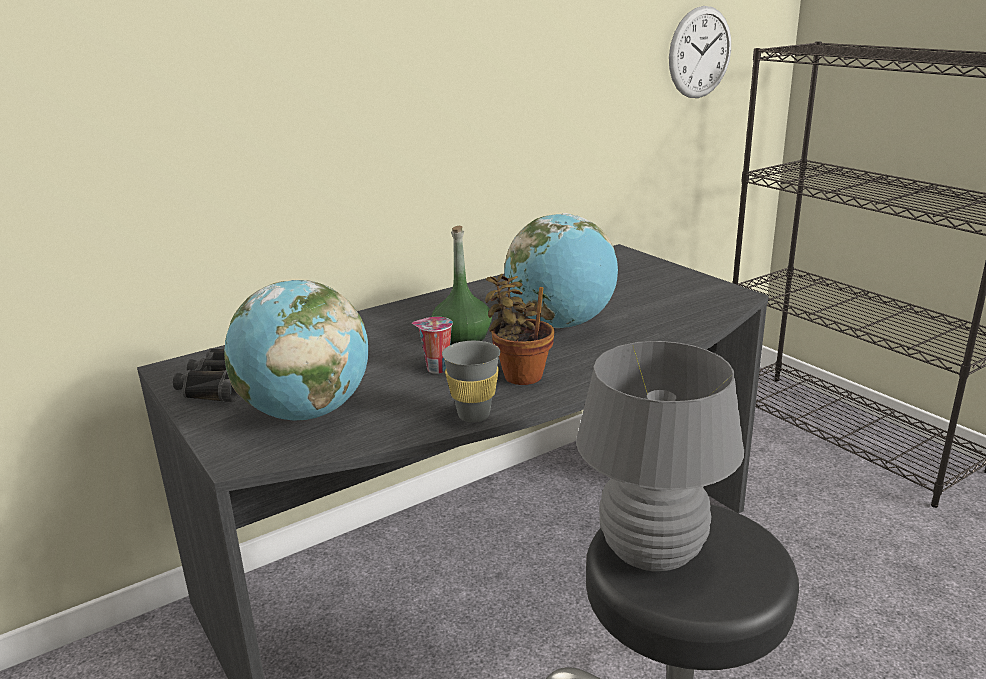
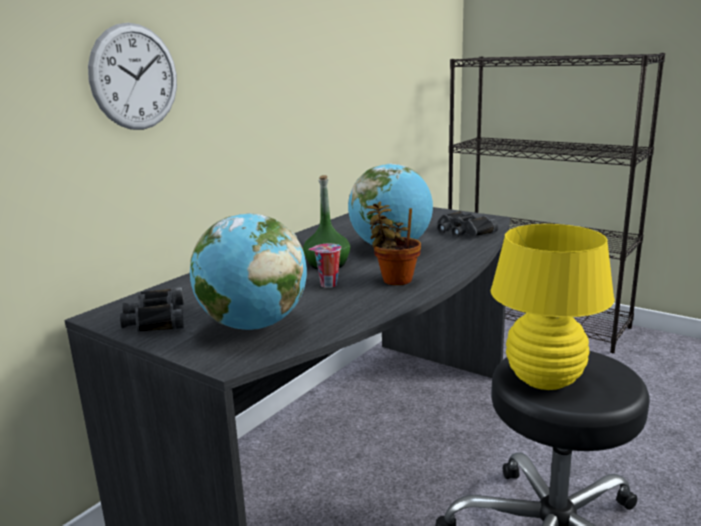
camera: 20 degrees left, 5 degrees down
grey cup [442,341,500,423] -> none
grey table lamp [576,341,744,572] -> yellow table lamp [491,224,615,390]
wall clock [669,6,731,98] -> wall clock moved to [88,23,177,130]
none -> black binoculars [437,211,499,237]

